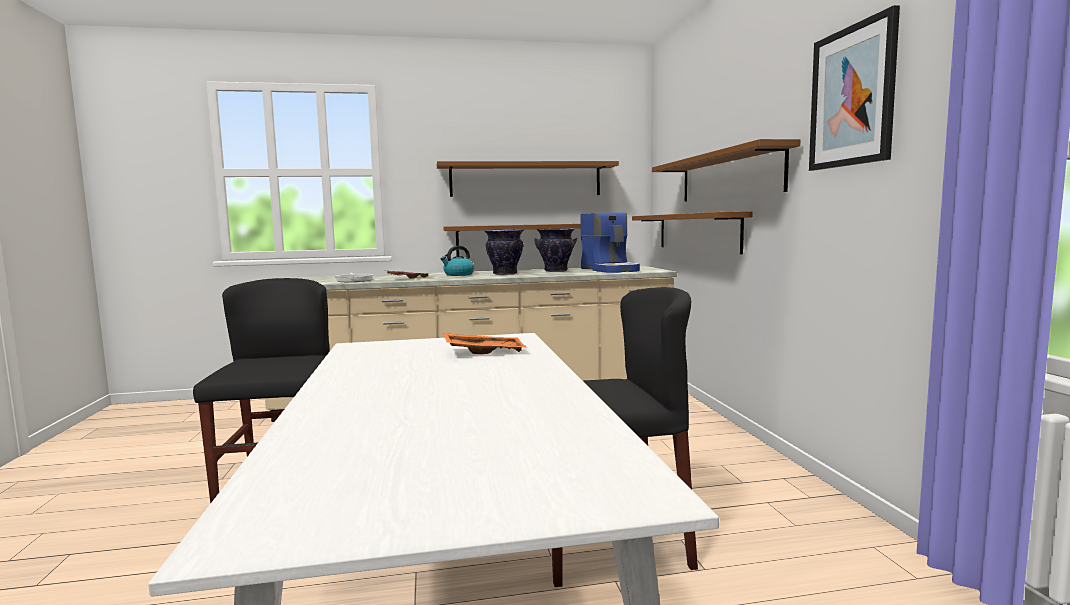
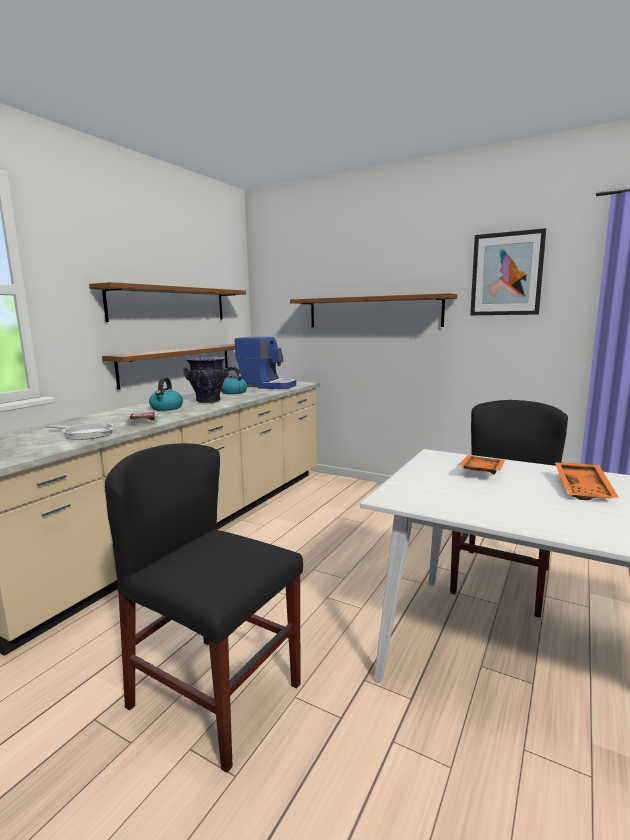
camera: 50 degrees left, 5 degrees up
vase [534,228,577,272] -> kettle [221,367,247,394]
brown shelf [632,211,753,254] -> none
none -> orange tray [555,463,619,500]

